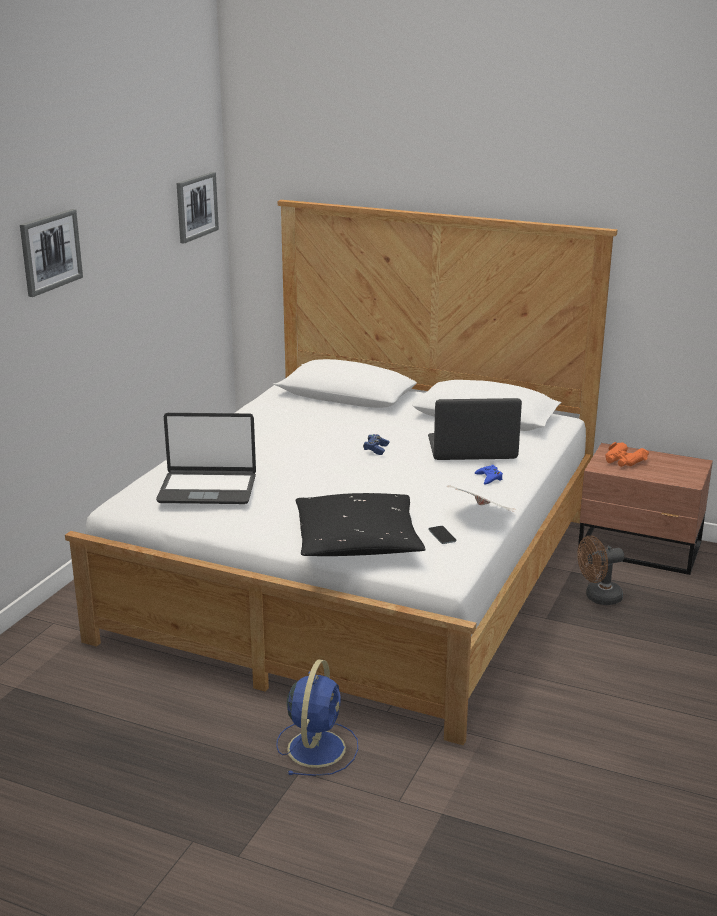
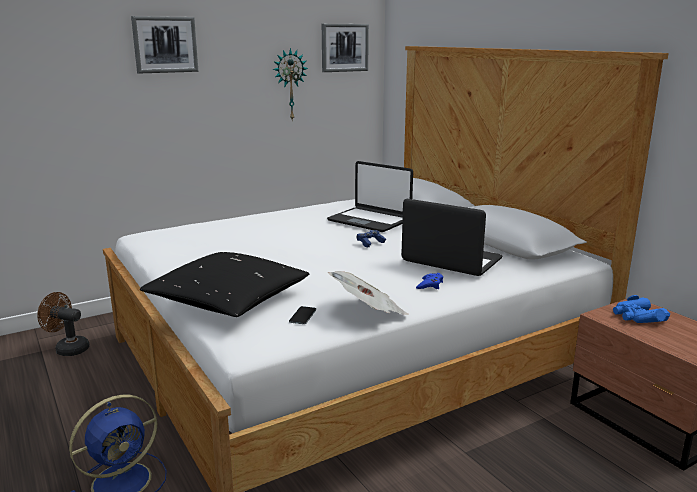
camera: 35 degrees right, 5 degrees down
laptop [156,413,256,504] -> laptop moved to [327,161,413,232]
brown fan [577,536,624,605] -> brown fan moved to [37,292,90,356]
orange binoculars [605,442,649,467] -> blue binoculars [613,295,670,323]
none -> wall clock [273,48,308,120]

